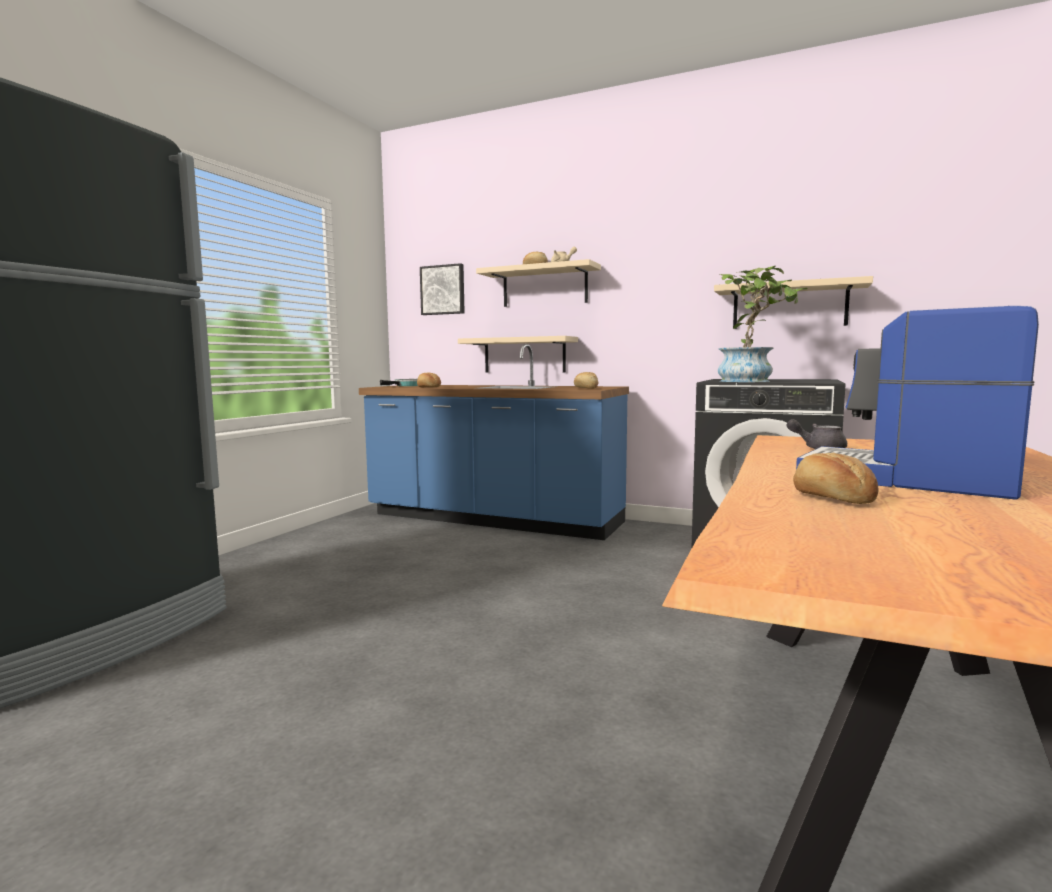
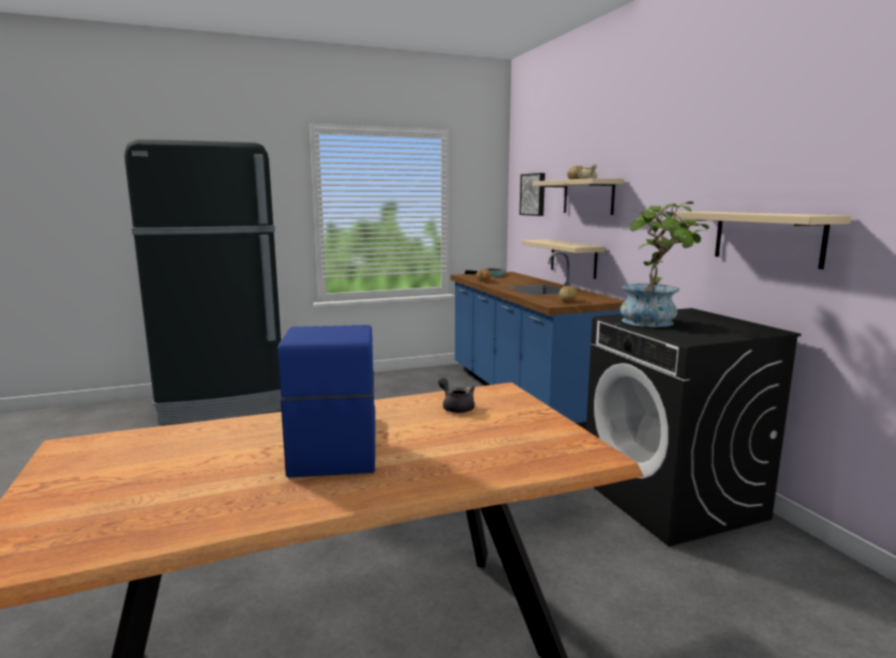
camera: 45 degrees right, 5 degrees up
bread [793,453,878,504] -> none

